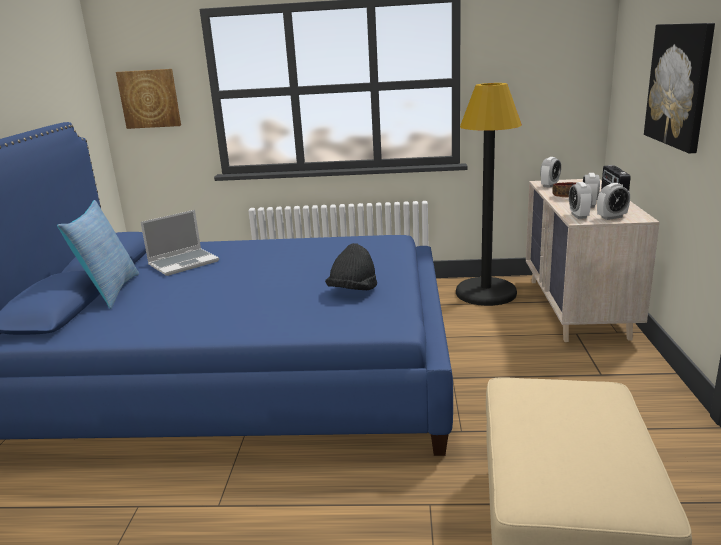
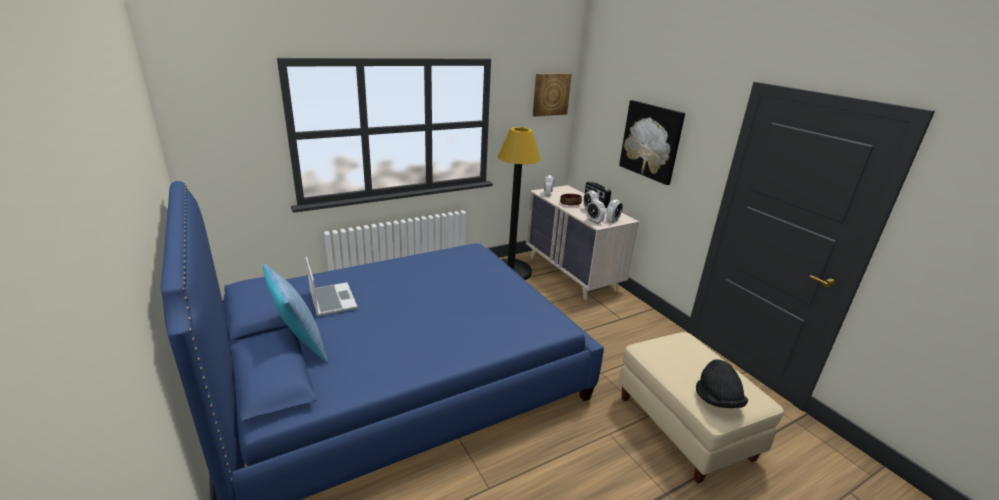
camera: 35 degrees left, 5 degrees up
picture [116,69,181,129] -> picture moved to [533,73,572,117]
laptop [141,210,219,276] -> laptop turned 45 degrees counterclockwise [306,257,358,316]
black hat [325,243,377,290] -> black hat moved to [696,359,748,408]

